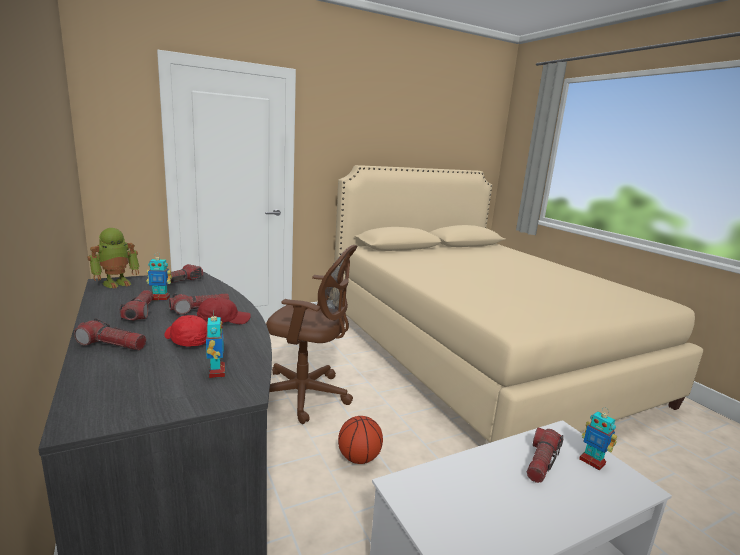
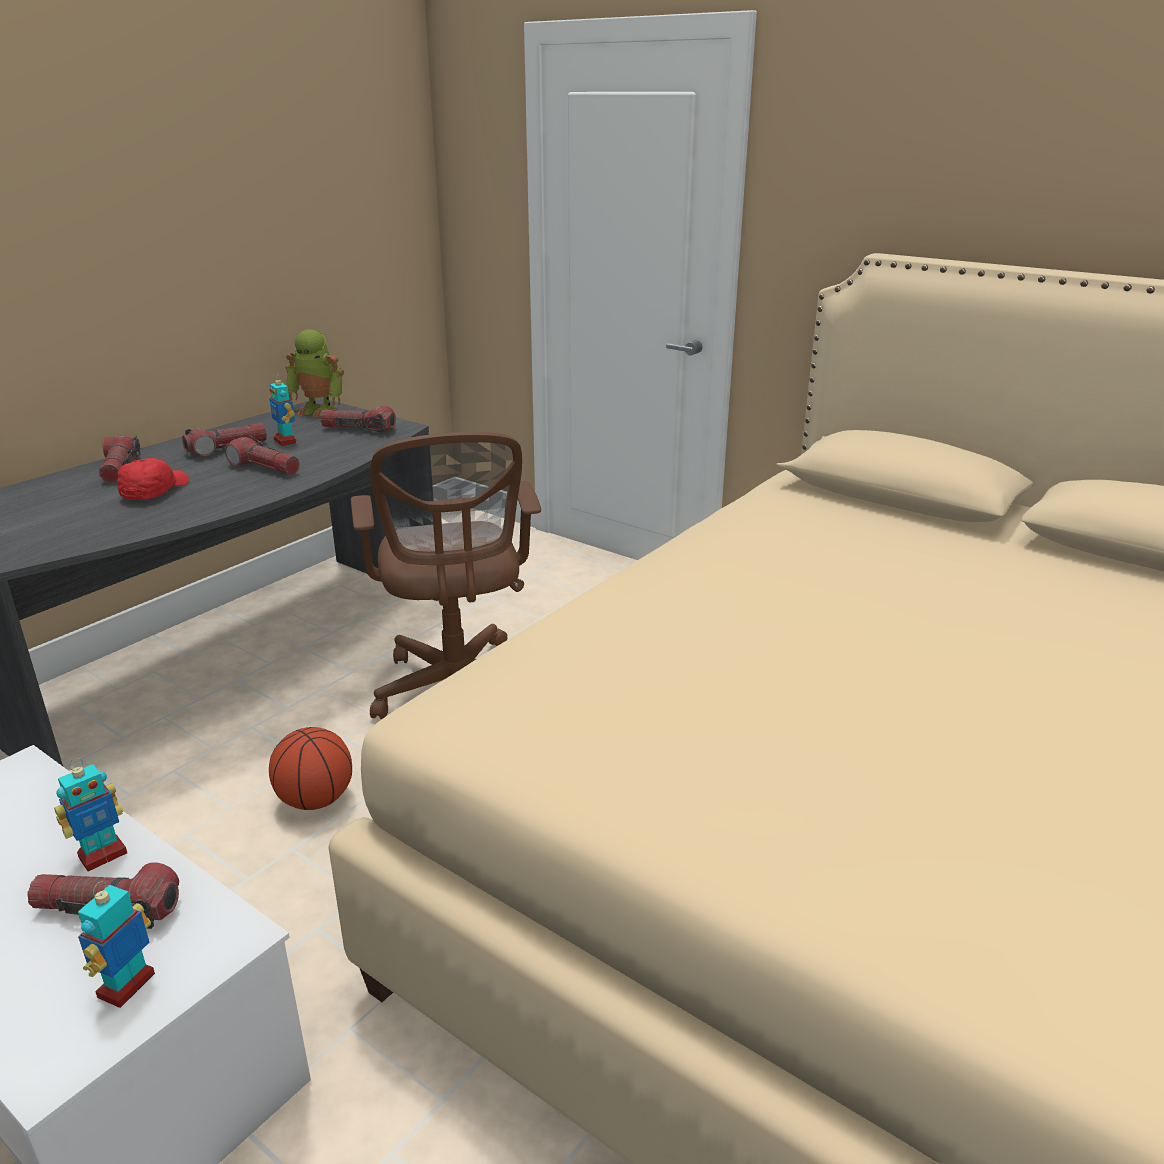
camera: 65 degrees right, 10 degrees up
red cap [197,297,251,324] -> none
toy robot [206,310,225,378] -> toy robot moved to [54,759,127,871]

